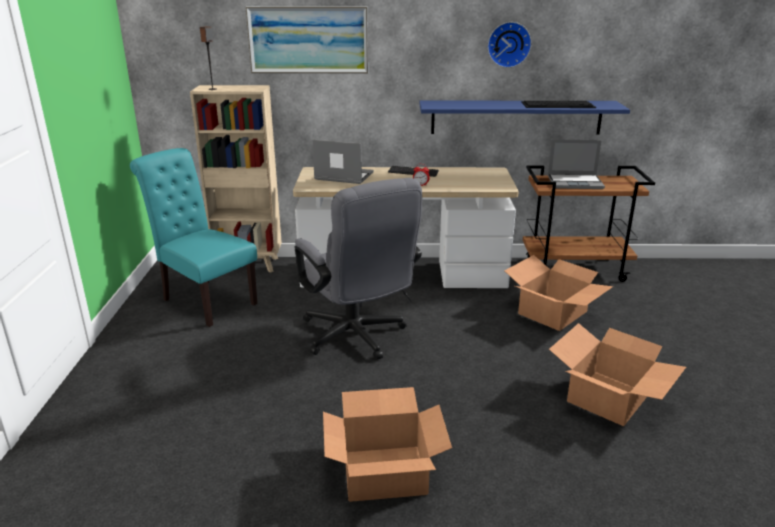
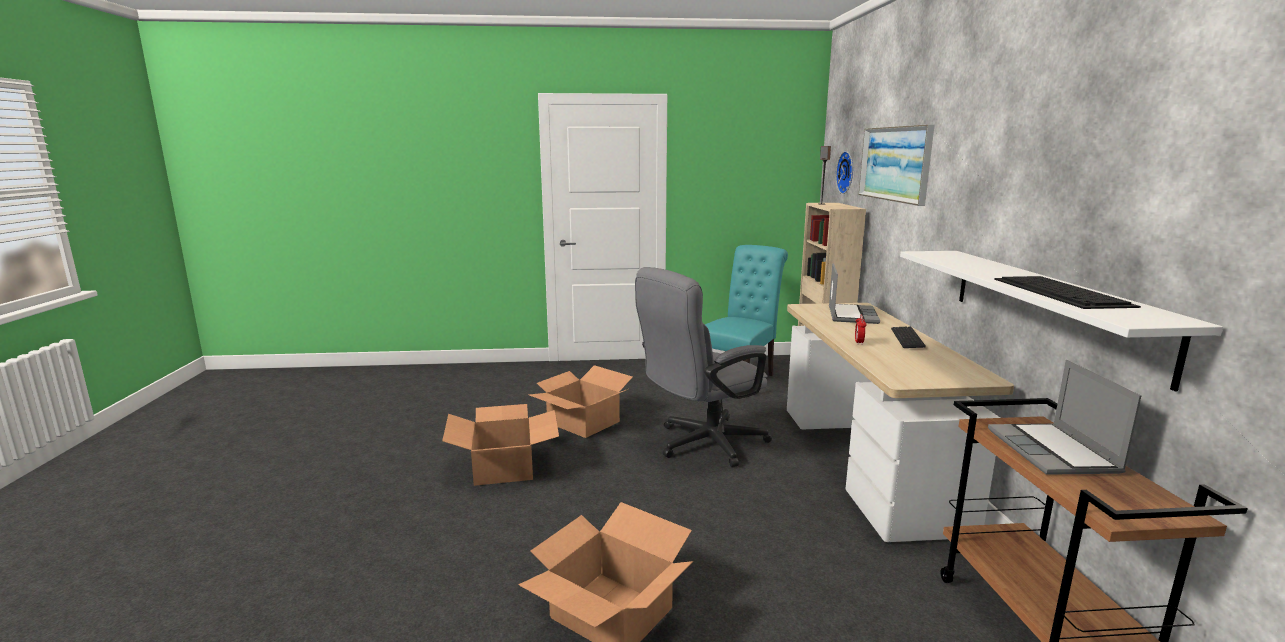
camera: 85 degrees right, 10 degrees down
blue shelf [419,100,630,134] -> white shelf [900,251,1223,392]
wall clock [487,22,532,68] -> wall clock moved to [836,151,853,194]
cardboard box [505,255,613,331] -> cardboard box moved to [529,365,633,438]

